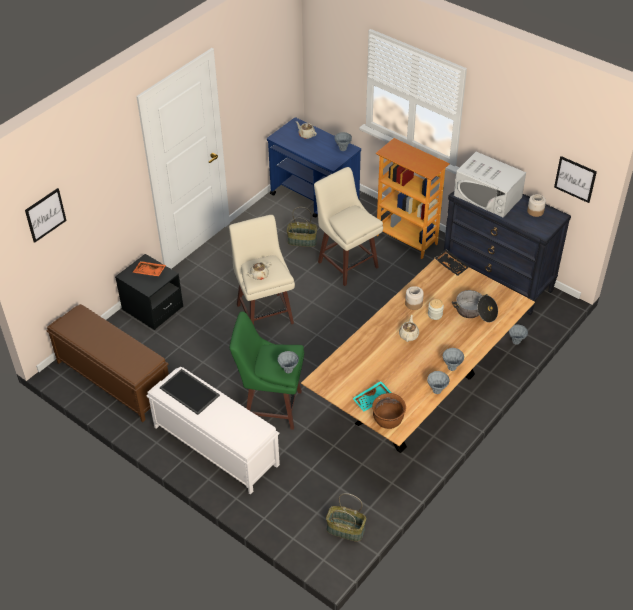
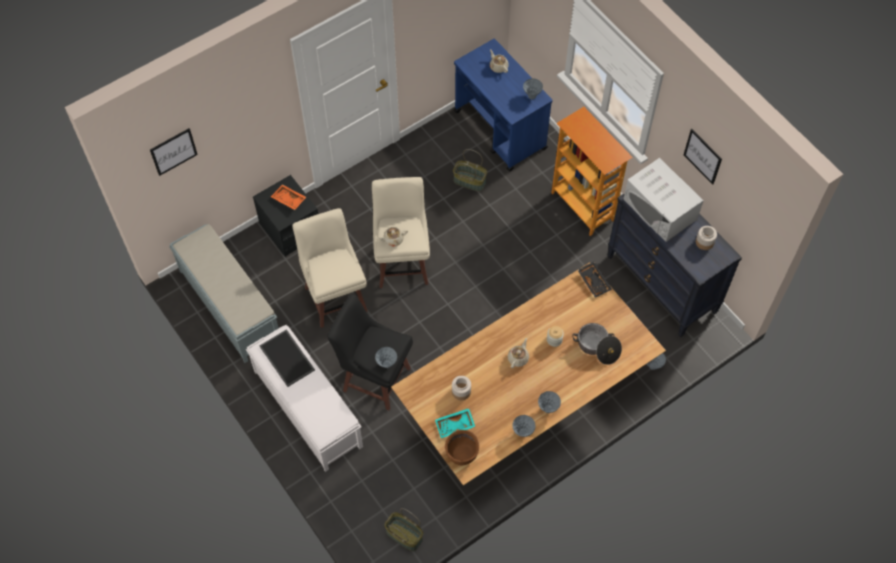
camera: 15 degrees right, 15 degrees up
brown bench [46,304,169,422] -> grey bench [169,224,278,363]
green stool [230,311,304,430] -> black stool [327,294,413,411]
beige stool [314,167,383,286] -> beige stool moved to [292,208,368,328]
jar [405,286,424,310] -> jar moved to [452,376,471,400]
picture [554,156,597,203] -> picture moved to [684,129,722,185]

